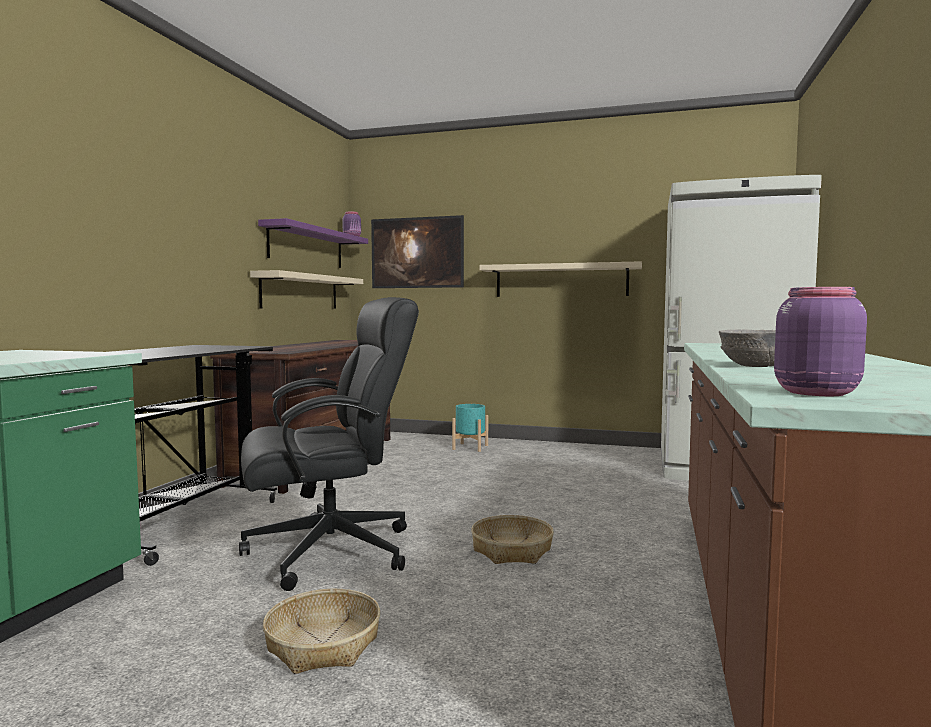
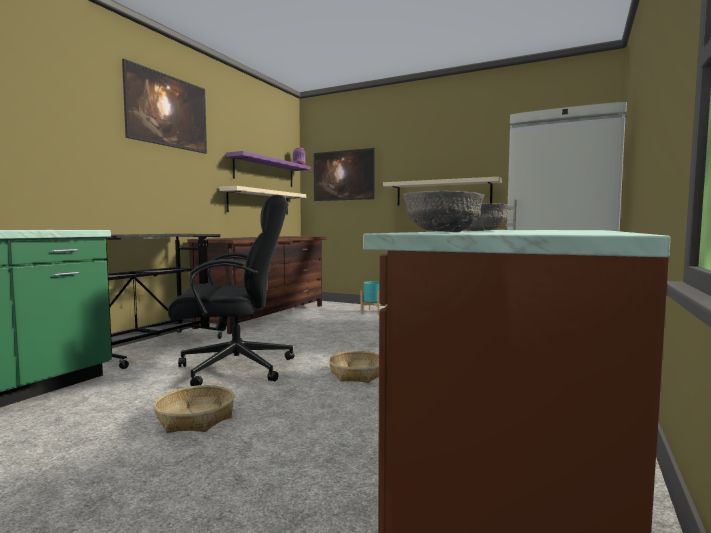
camera: 10 degrees right, 0 degrees up
purple jar [774,287,867,396] -> grey bowl [403,191,484,232]
none -> picture [122,59,207,154]

